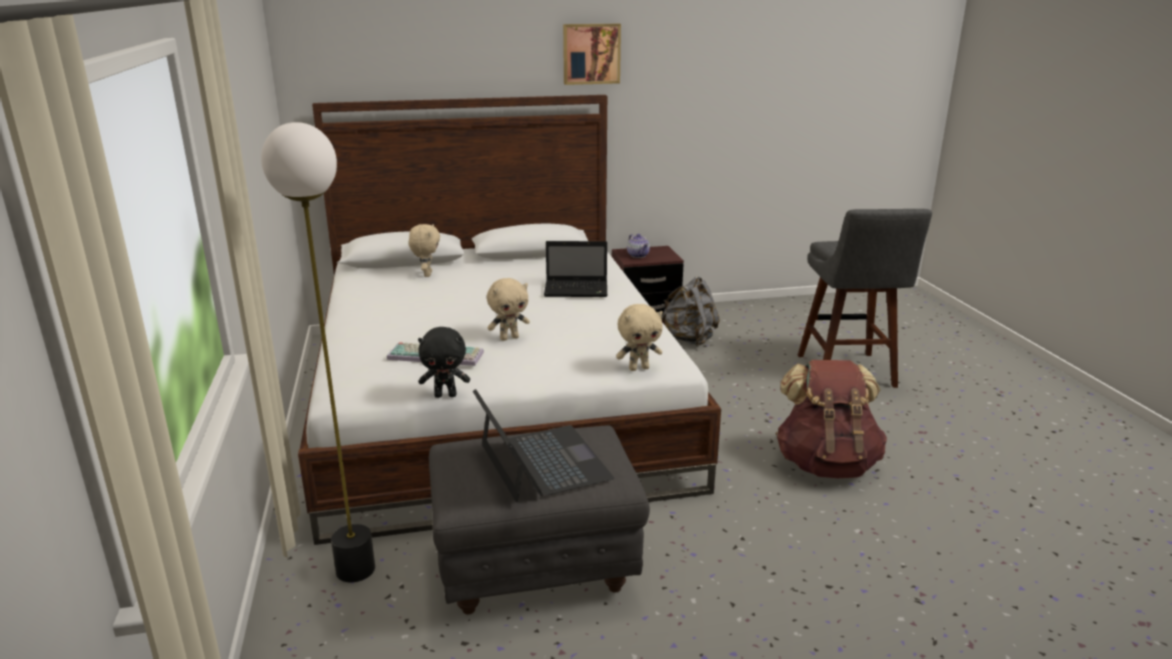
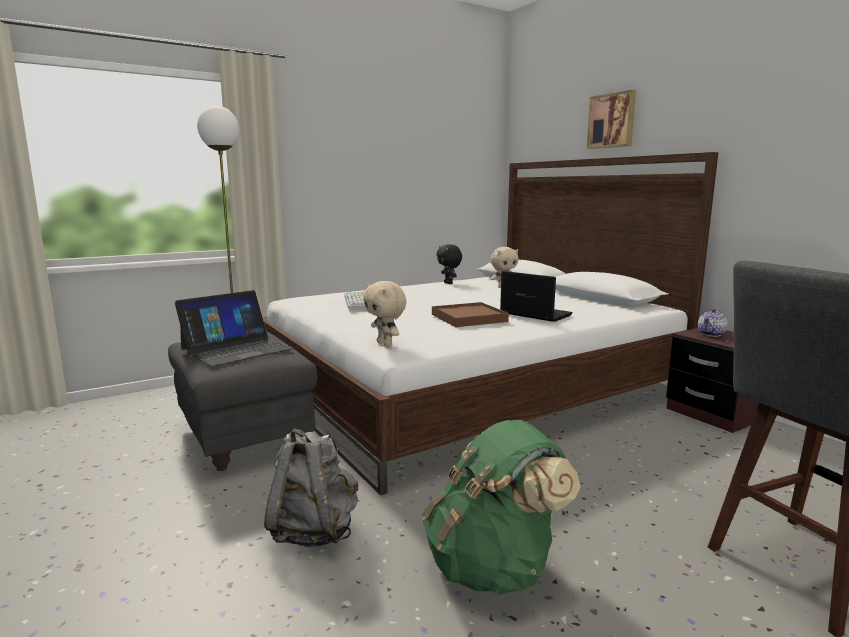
camera: 70 degrees right, 10 degrees down
black plush toy [418,327,470,398] -> black plush toy moved to [436,244,462,284]
beige plush toy [487,278,530,341] -> none
laptop [544,241,607,297] -> laptop turned 150 degrees clockwise [500,271,572,322]
picture [563,24,621,85] -> picture moved to [587,90,636,149]
grey backpack [661,277,720,346] -> grey backpack moved to [264,428,358,547]
brown backpack [775,360,887,478] -> green backpack [422,420,581,595]
none -> brown tray [432,302,509,327]

